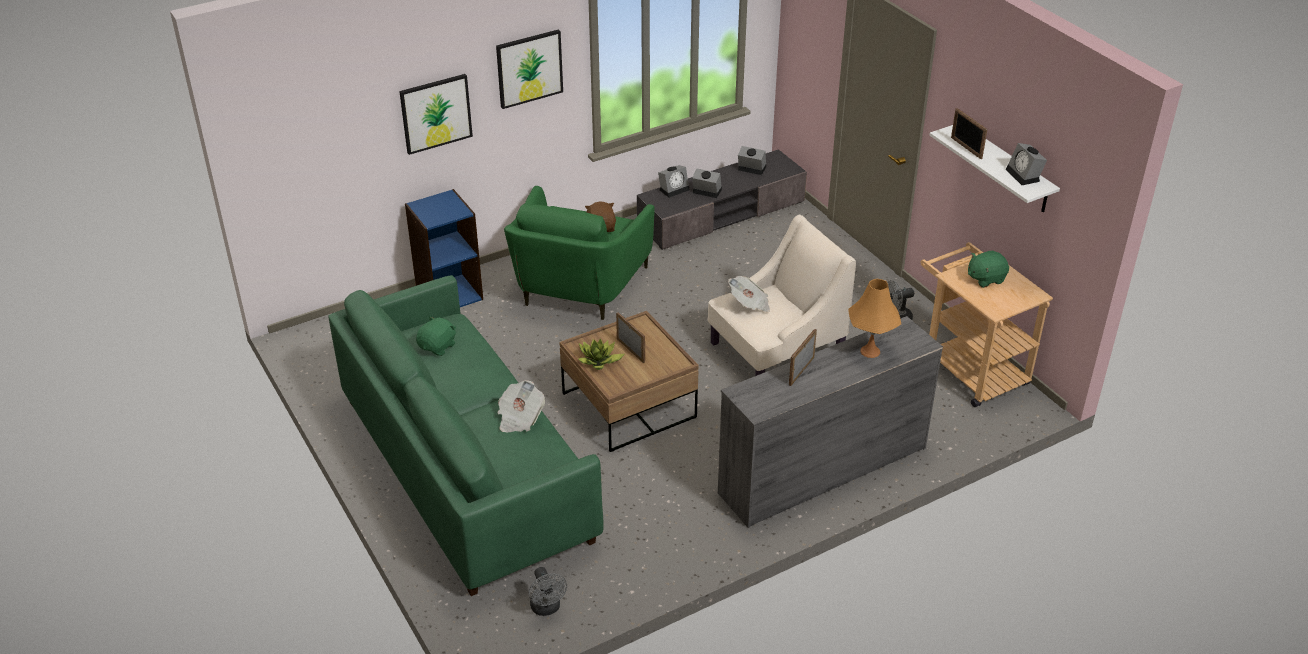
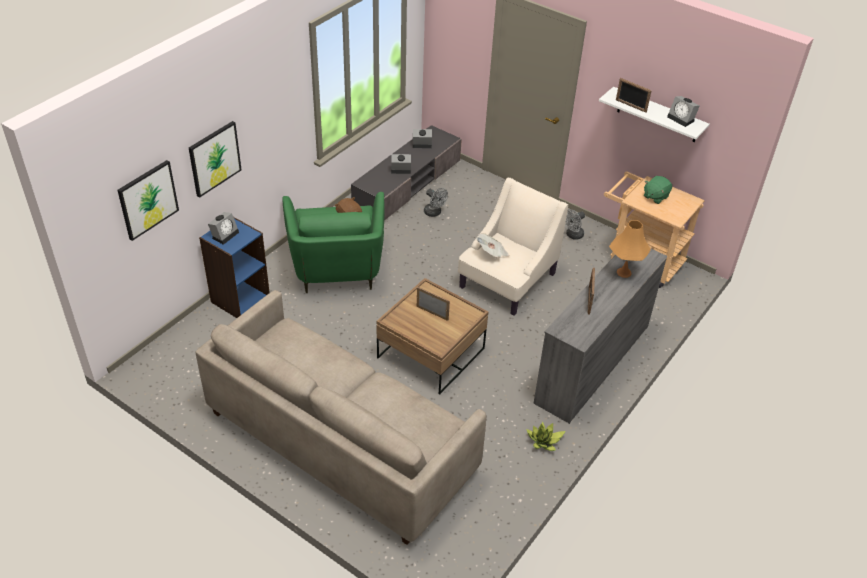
camera: 25 degrees left, 5 degrees up
green sofa [328,275,603,596] -> beige sofa [195,290,486,545]
green plush toy [416,316,456,356] -> none
picture [496,29,563,109] -> picture moved to [117,160,179,241]
newspaper [497,380,545,432] -> none
grey fan [528,567,567,616] -> grey fan moved to [424,188,448,217]
potted plant [578,338,625,370] -> potted plant moved to [526,422,566,451]
alarm clock [658,165,689,198] -> alarm clock moved to [208,212,239,245]

